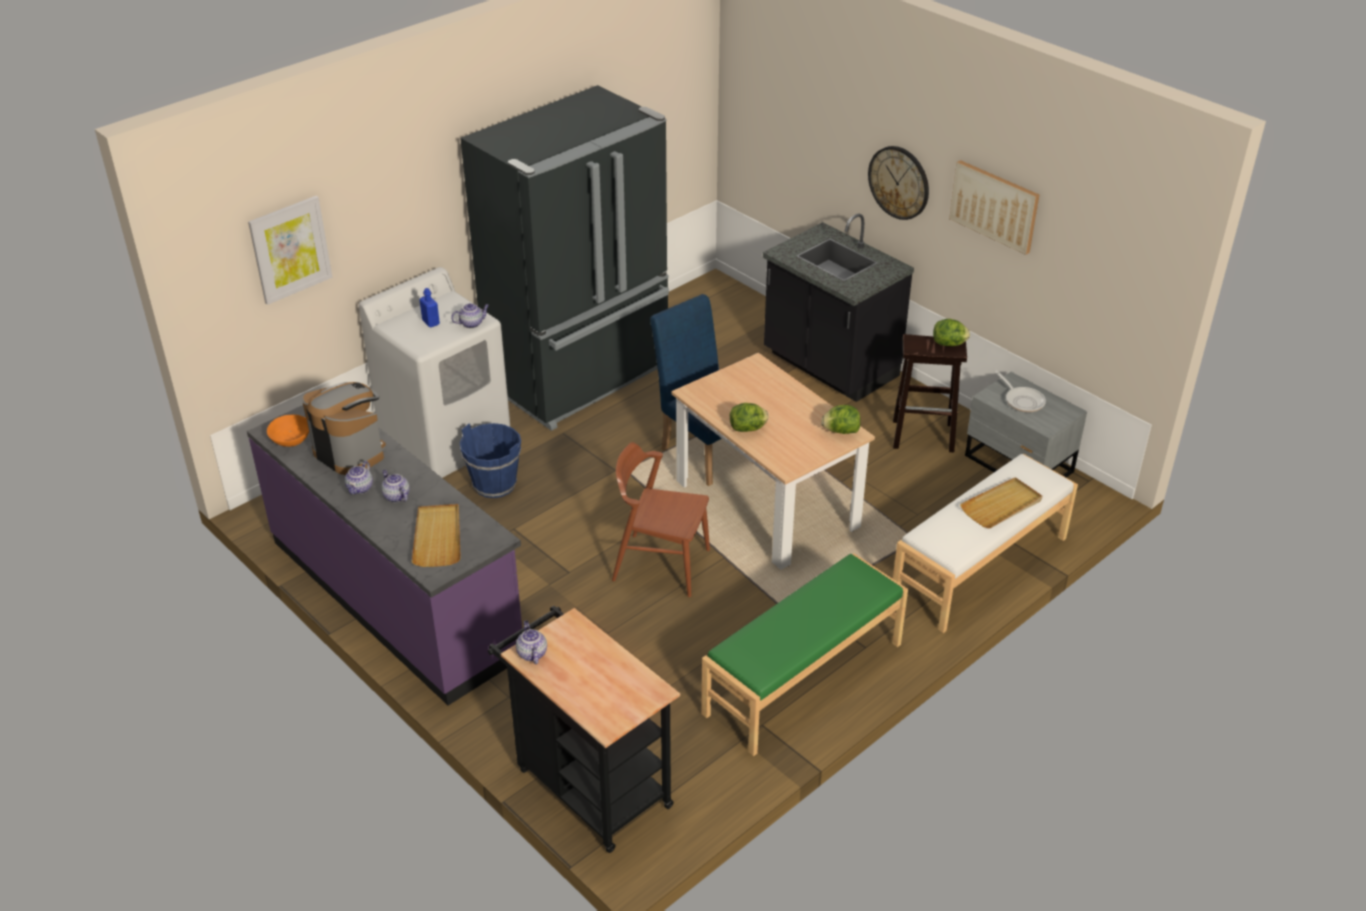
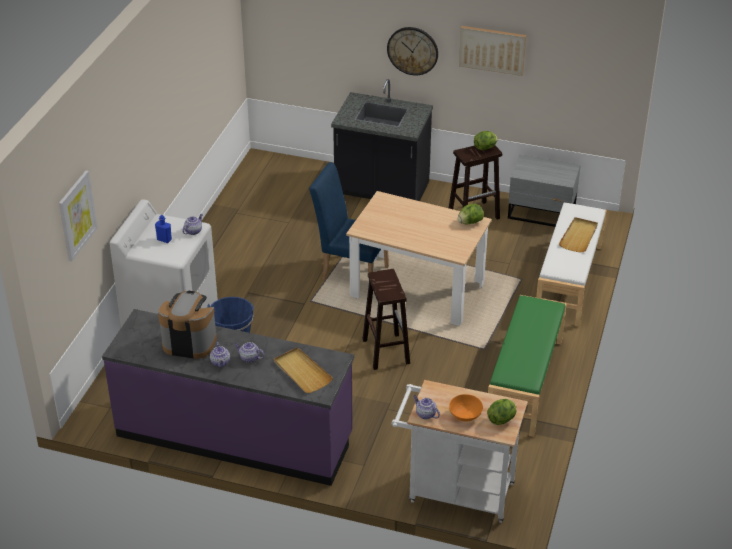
camera: 30 degrees left, 0 degrees up
orange bowl [267,415,309,447] -> orange bowl moved to [449,394,483,422]
black fridge [460,85,669,431] -> none
black cart [488,606,680,853] -> white cart [392,380,528,523]
brown chair [612,442,710,597] -> brown stool [363,269,410,370]
lettuce [730,403,769,432] -> lettuce moved to [487,399,516,425]
frying pan [994,370,1046,412] -> none

